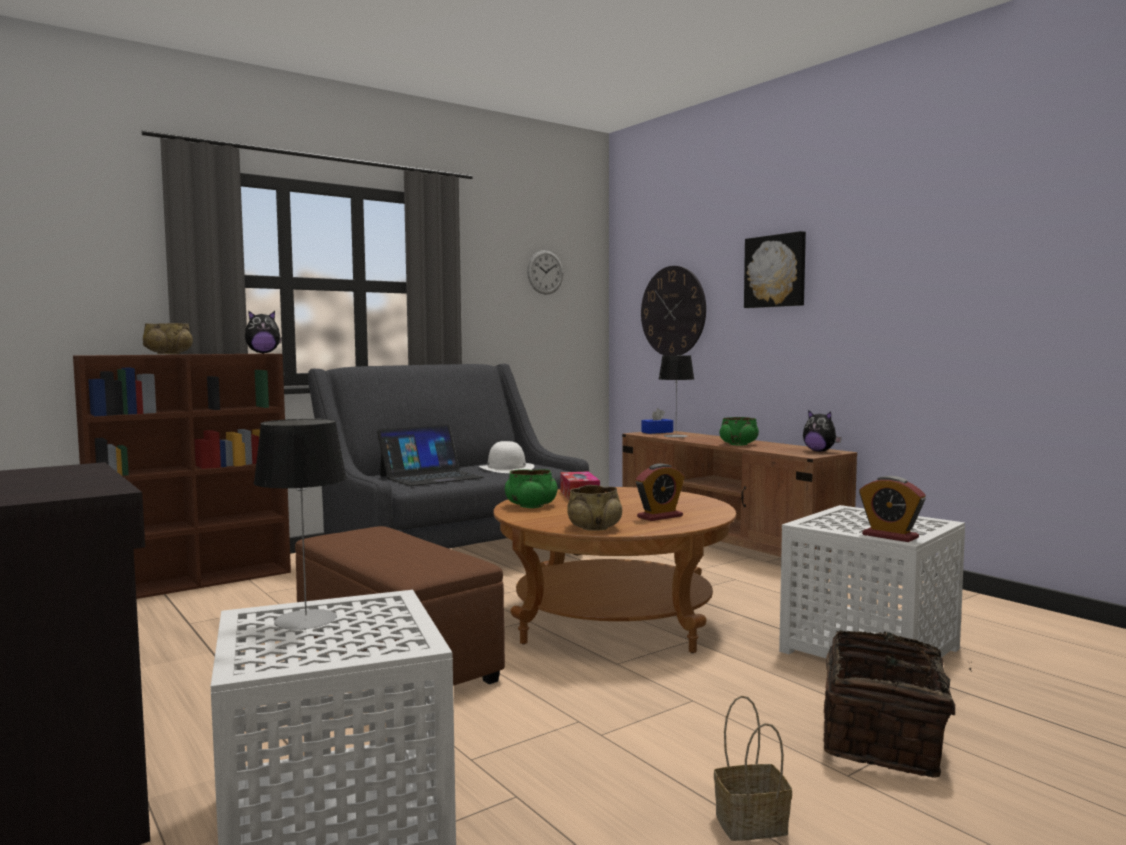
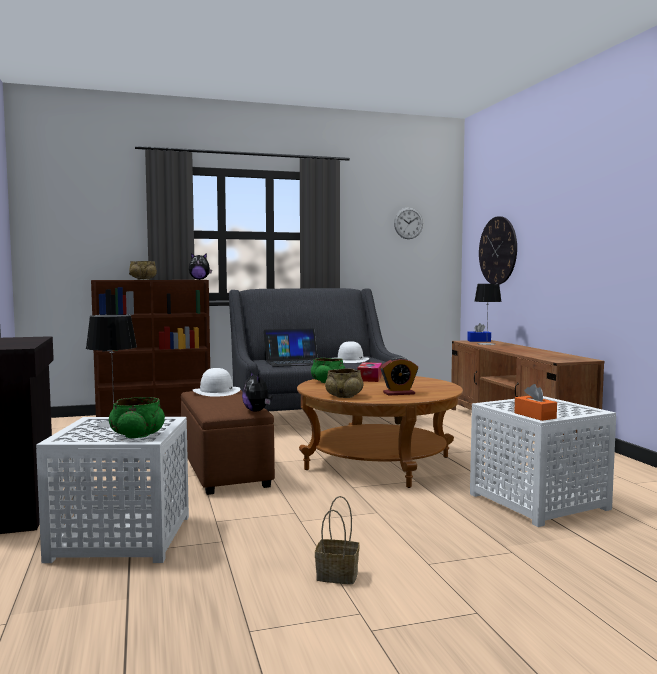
camera: 20 degrees right, 0 degrees up
green bowl [720,417,759,446] -> green bowl moved to [109,397,165,438]
picture [744,231,806,308] -> none
plush toy [803,410,842,452] -> plush toy moved to [242,371,272,411]
basket [823,630,972,778] -> none
alarm clock [859,476,926,542] -> orange tissue box [514,384,557,421]
none -> white hat [193,368,241,397]

